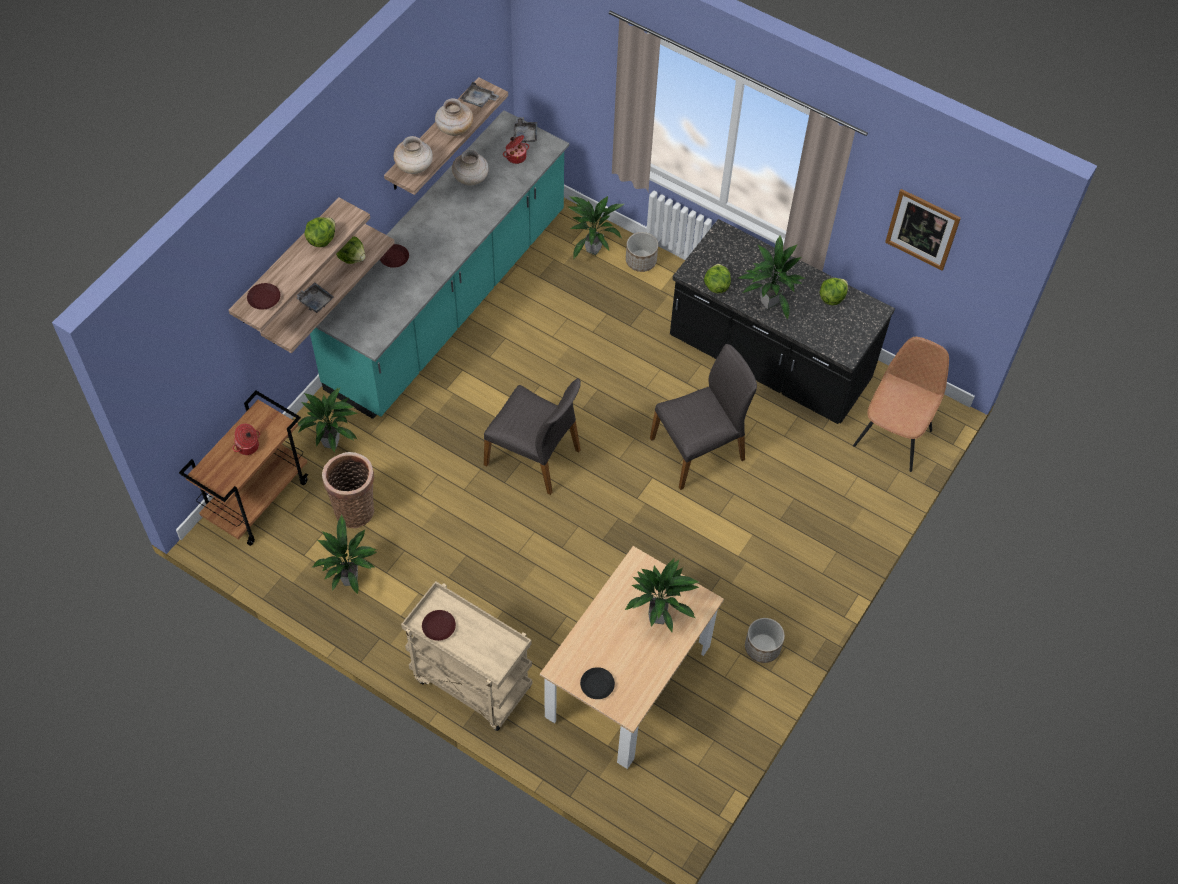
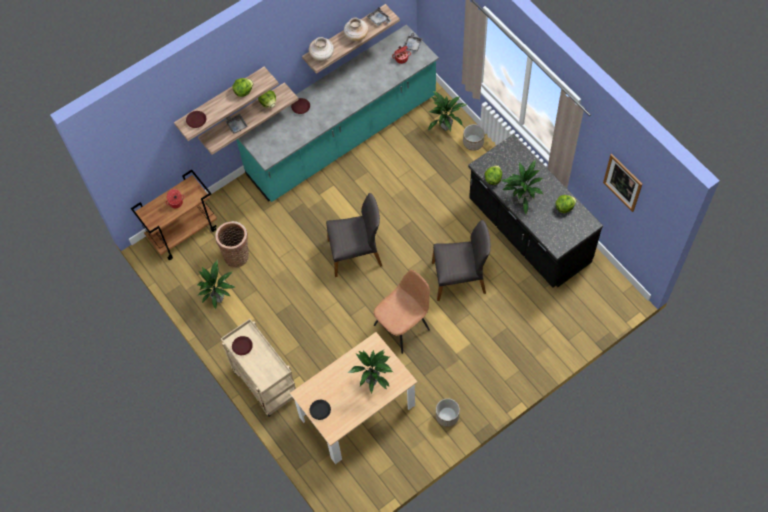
camera: 25 degrees right, 5 degrees up
potted plant [297,388,358,453] -> none
beige vase [452,150,489,186] -> none
grey chair [484,378,581,495] -> grey chair turned 60 degrees counterclockwise [326,193,382,277]
brown chair [853,337,949,472] -> brown chair moved to [374,270,430,354]

